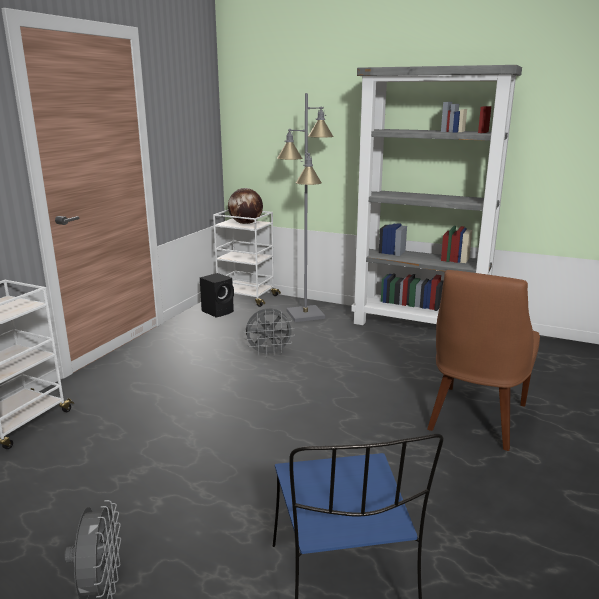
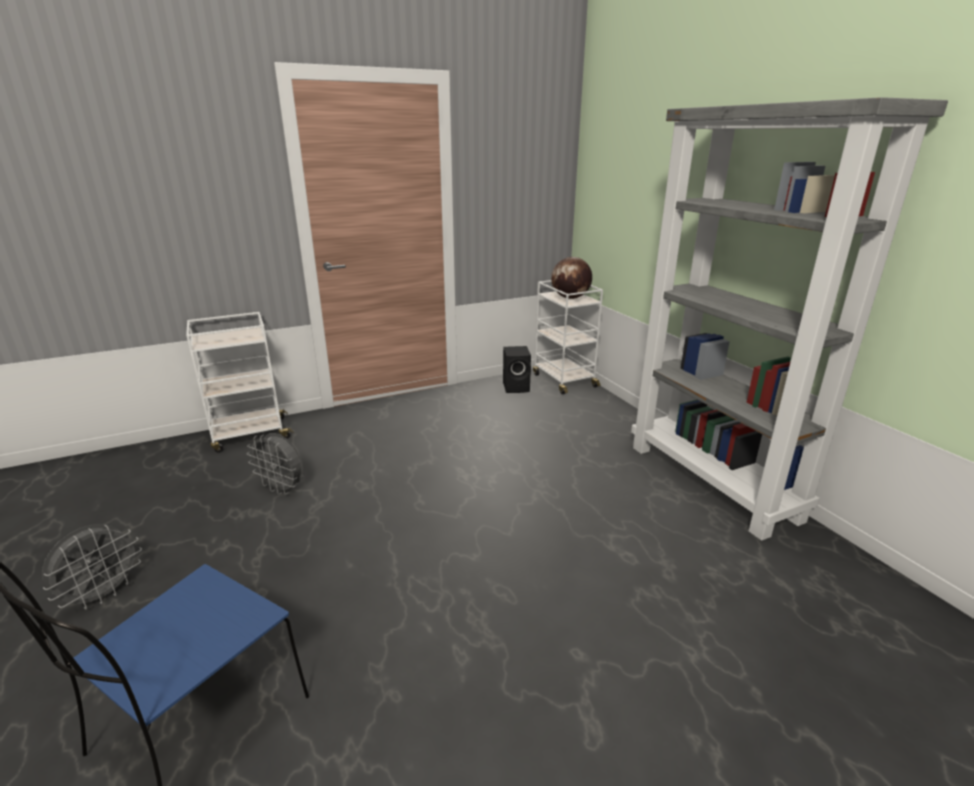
camera: 40 degrees right, 5 degrees up
grey fan [244,308,295,357] -> grey fan moved to [247,433,304,495]
grey floor lamp [277,93,334,322] -> none
brown chair [427,270,540,451] -> none

